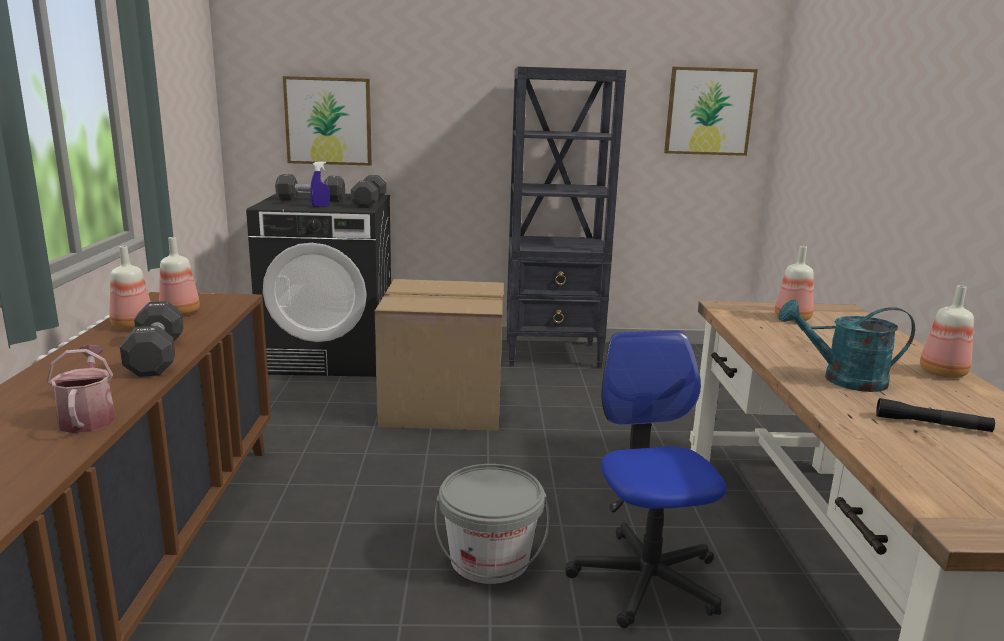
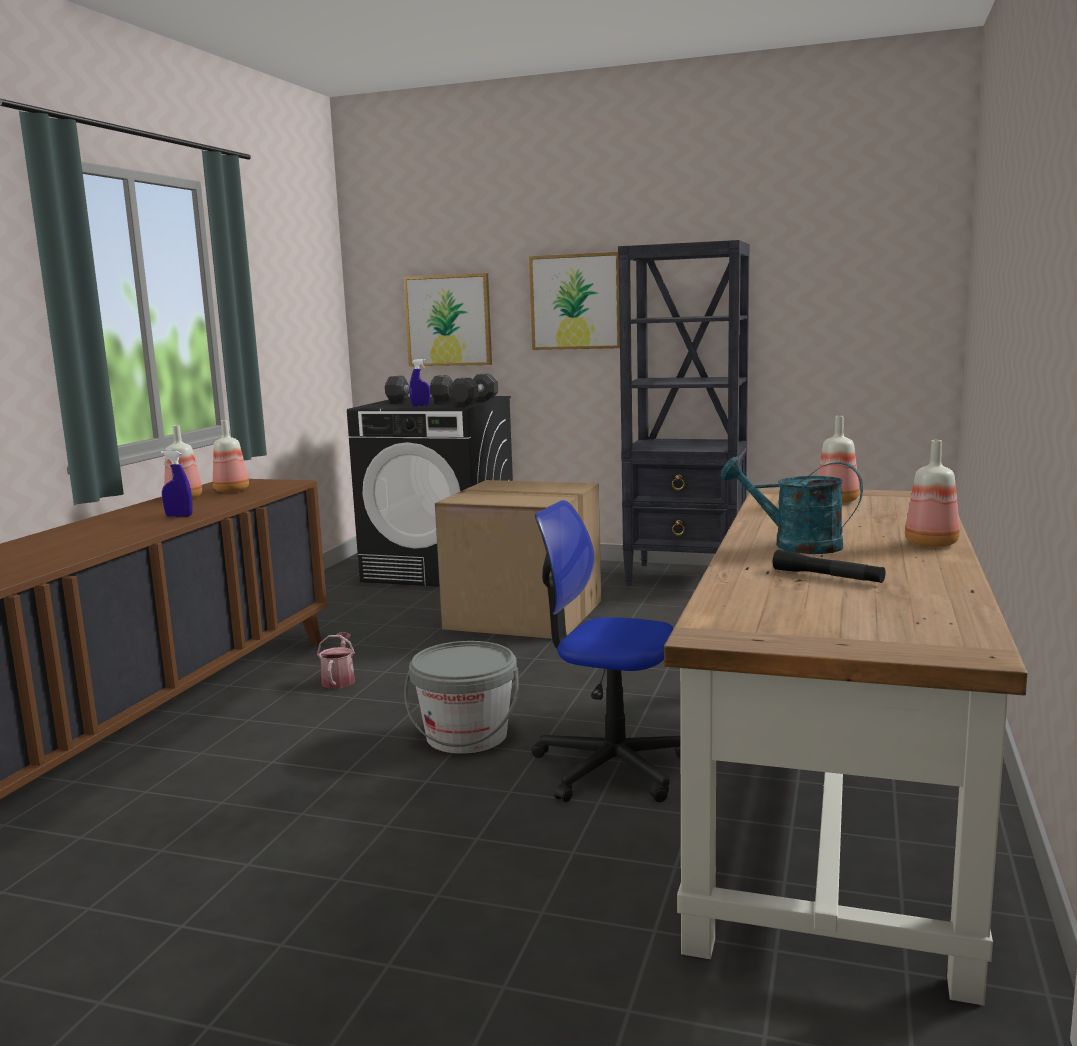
camera: 20 degrees right, 5 degrees down
watering can [47,345,116,433] -> watering can moved to [317,632,355,689]
black dumbbell [120,301,183,377] -> blue spray bottle [160,451,193,517]
office chair [565,330,727,628] -> office chair turned 75 degrees counterclockwise [532,500,681,802]
picture [664,67,758,156] -> picture moved to [529,252,620,350]

